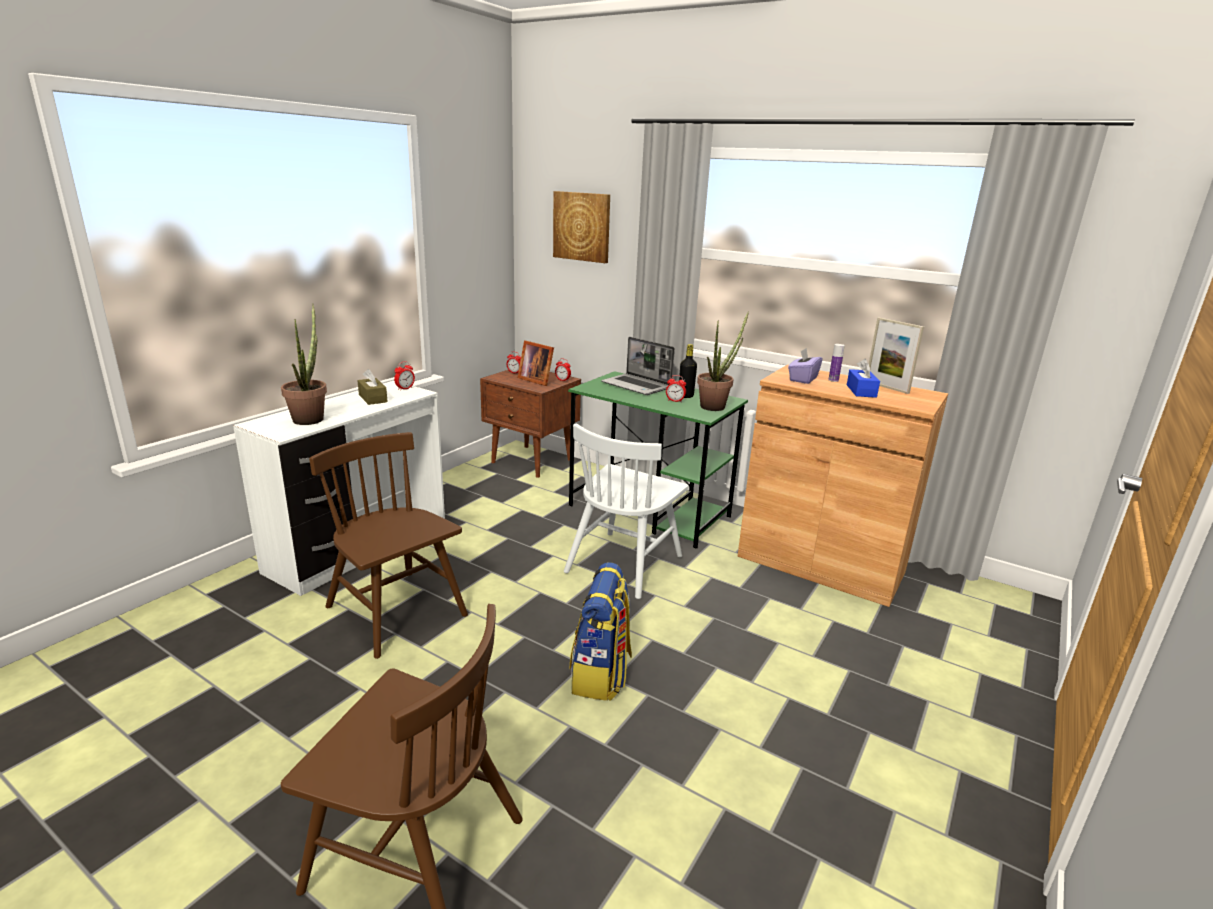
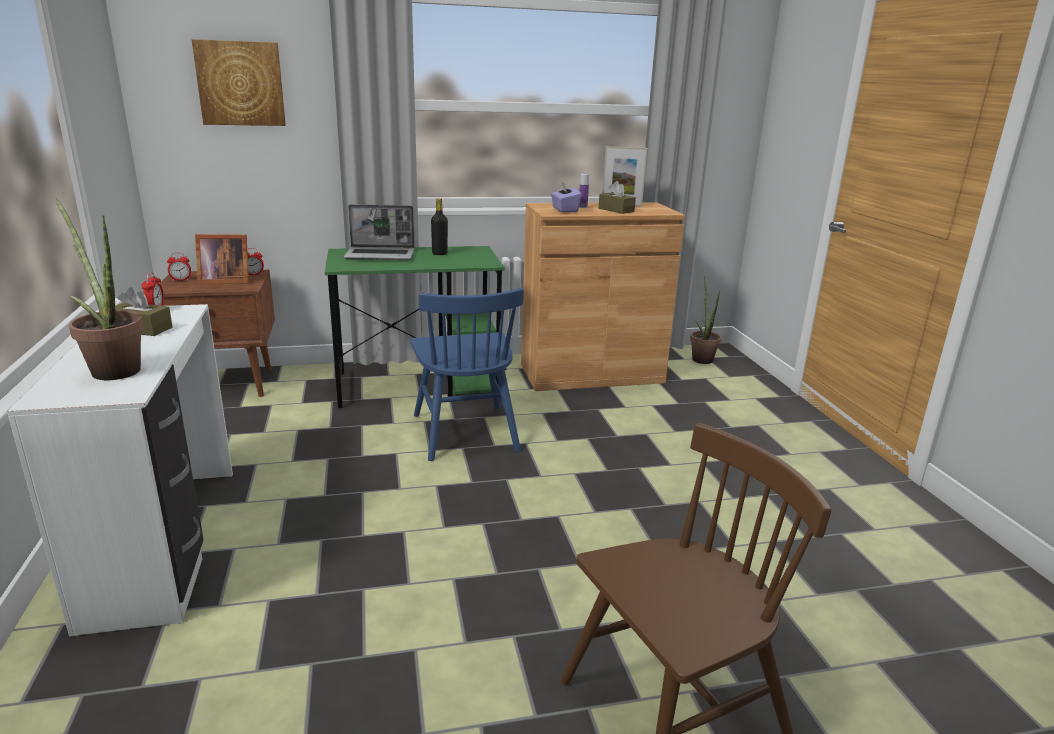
camera: 45 degrees left, 0 degrees up
brown chair [309,432,468,659] -> none
white chair [564,423,688,599] -> blue chair [410,288,524,461]
backpack [570,562,632,701] -> none
alarm clock [666,375,686,402] -> none
potted plant [697,311,749,411] -> potted plant moved to [690,276,721,364]
blue tissue box [847,359,880,398] -> brown tissue box [599,181,636,214]

